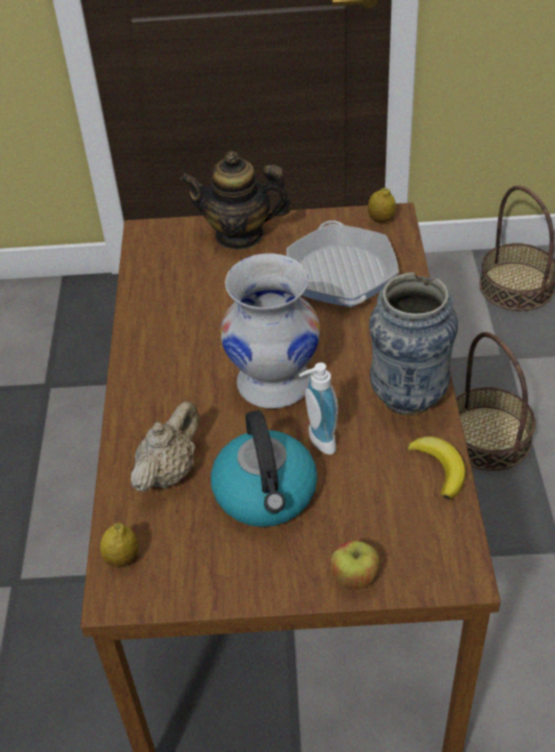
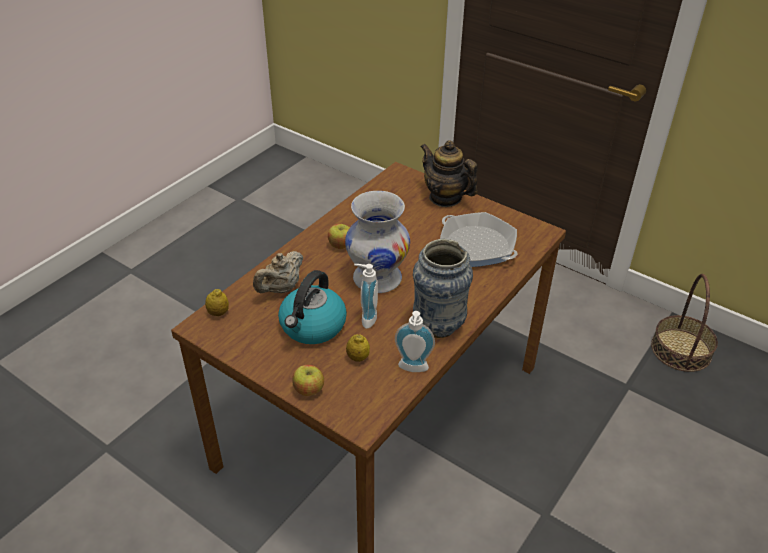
camera: 35 degrees right, 5 degrees down
beige teapot [131,402,199,492] -> beige teapot turned 150 degrees clockwise [253,251,303,293]
frying pan [286,221,399,307] -> frying pan turned 105 degrees clockwise [440,212,518,267]
lemon [368,188,396,223] -> lemon moved to [346,334,370,362]
banana [407,436,466,499] -> soap dispenser [395,311,435,372]
basket [456,332,536,471] -> none
none -> apple [328,224,350,249]

